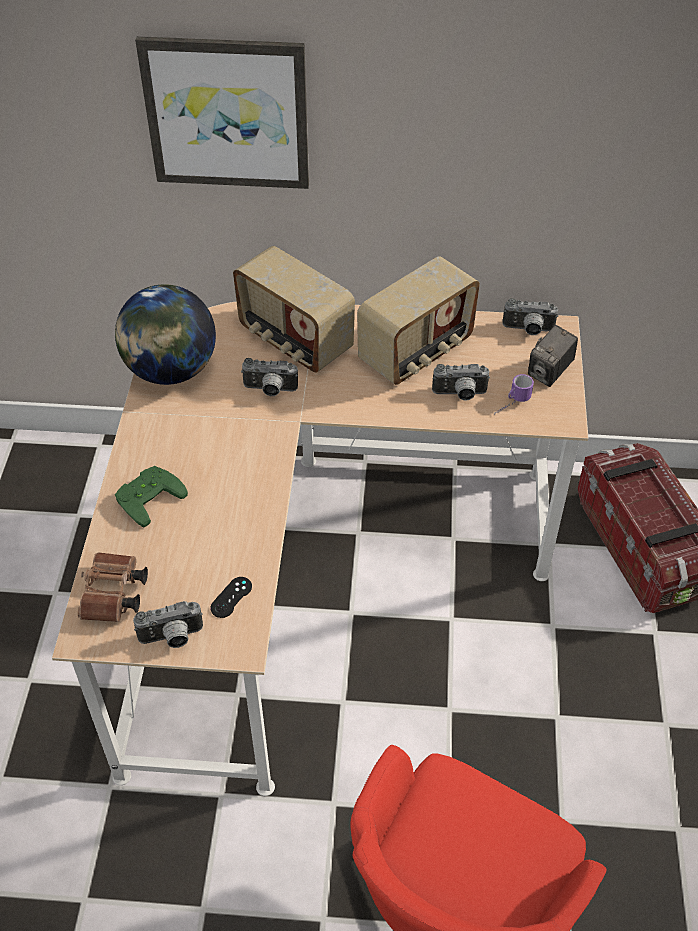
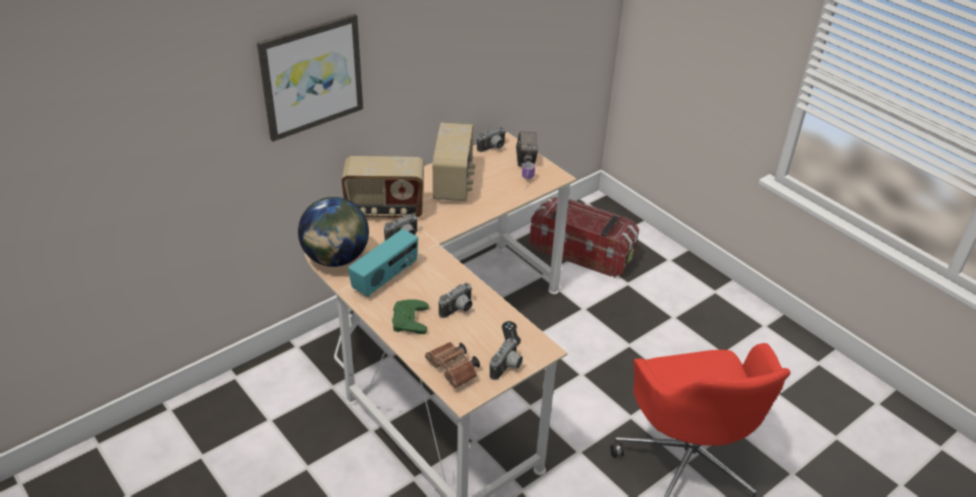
camera: 45 degrees left, 10 degrees down
camera [432,364,490,401] -> camera moved to [439,283,473,318]
none -> radio [348,229,418,297]

